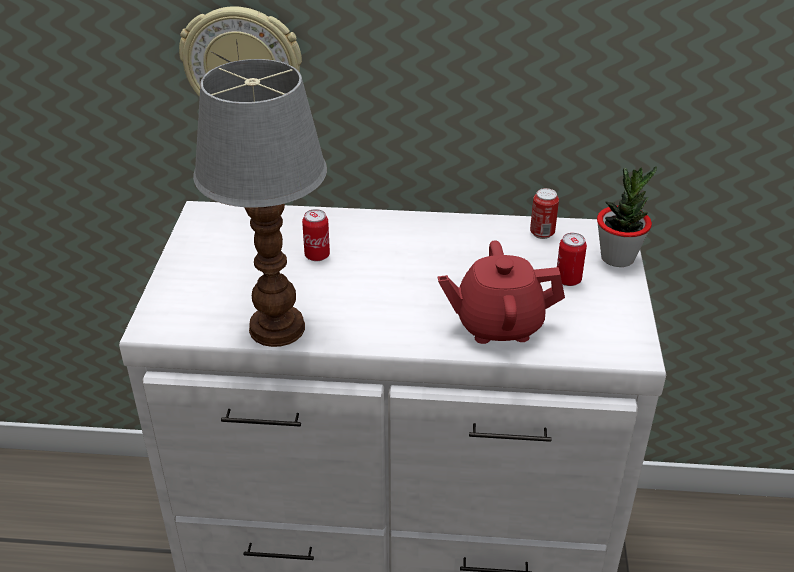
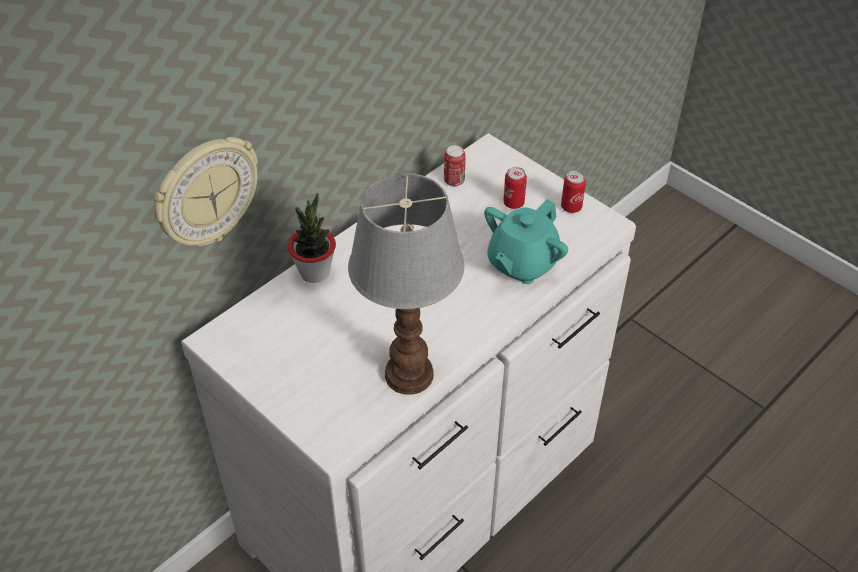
camera: 50 degrees left, 10 degrees up
can [302,209,330,261] -> can moved to [561,171,586,213]
red teapot [438,240,565,344] -> turquoise teapot [484,199,568,284]
potted plant [597,166,657,267] -> potted plant moved to [288,192,336,283]

